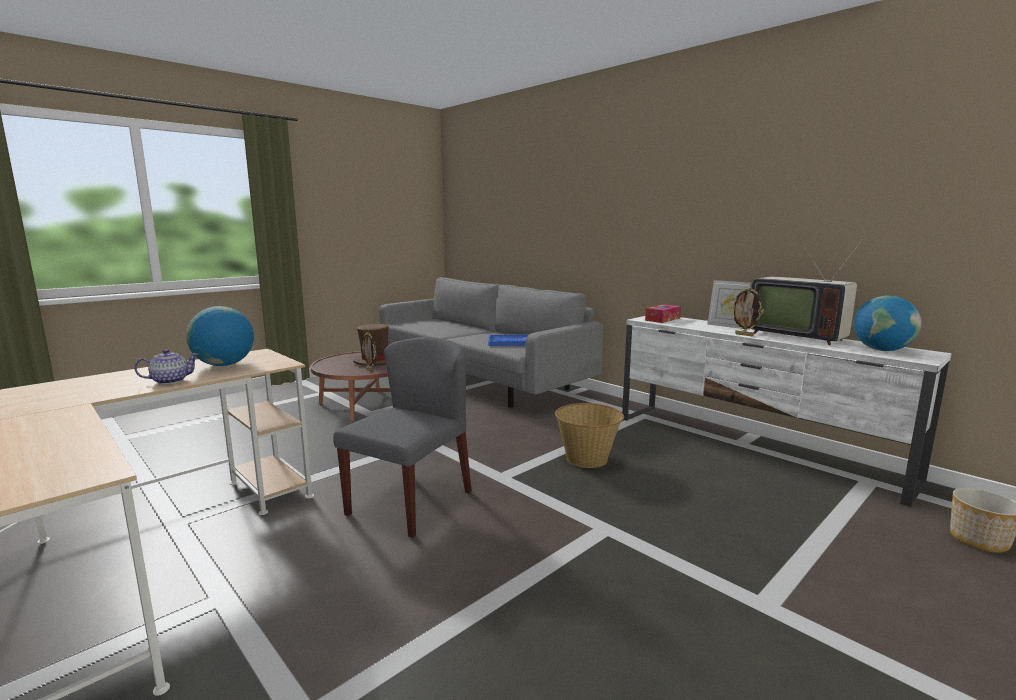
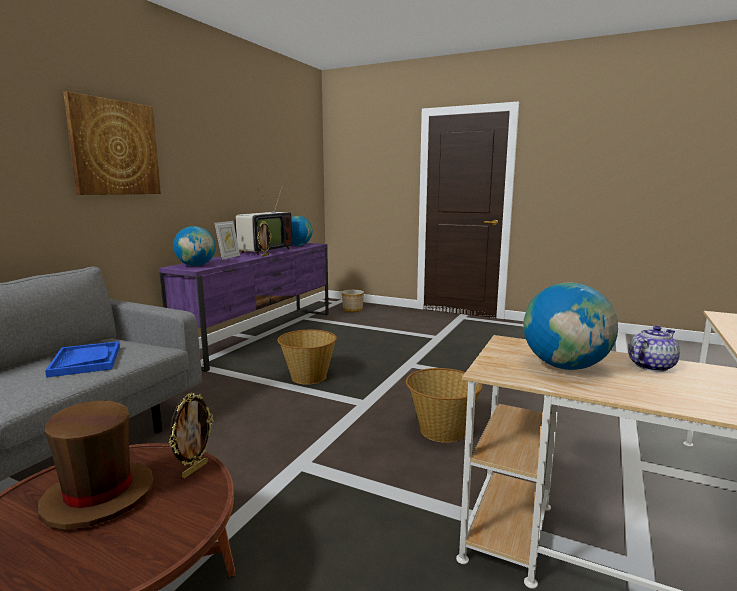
camera: 110 degrees left, 0 degrees up
teapot [134,349,199,384] -> teapot turned 105 degrees clockwise [629,326,680,372]
grey chair [333,337,472,538] -> basket [406,368,482,443]
white tv stand [622,316,952,507] -> purple tv stand [159,243,329,372]
tissue box [645,304,681,323] -> globe [173,226,216,266]
none -> picture [63,91,161,195]

